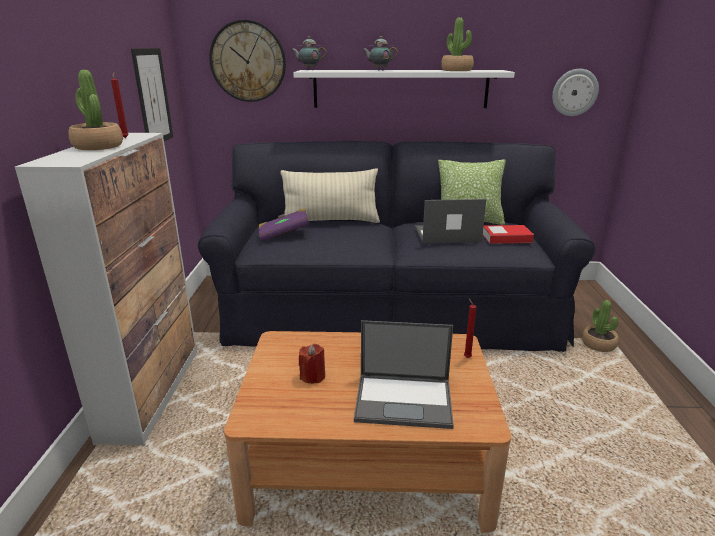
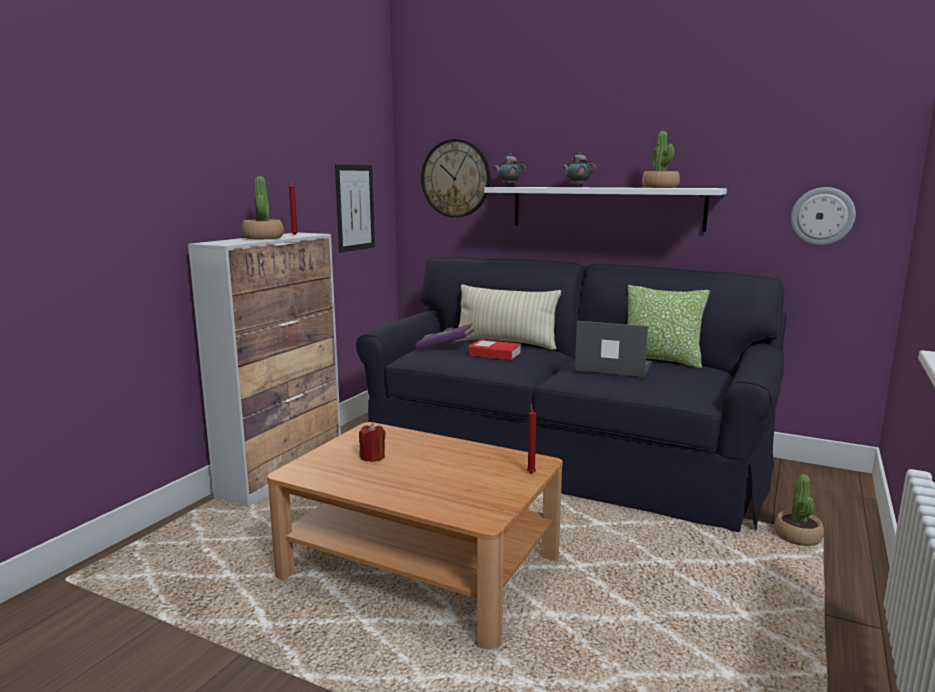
camera: 25 degrees right, 10 degrees down
laptop [354,320,454,429] -> none
book [483,225,534,244] -> book moved to [469,340,521,360]

